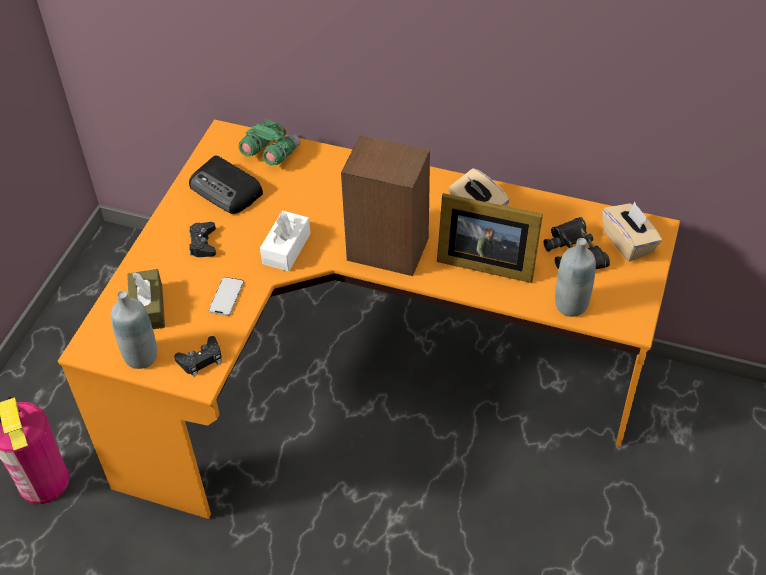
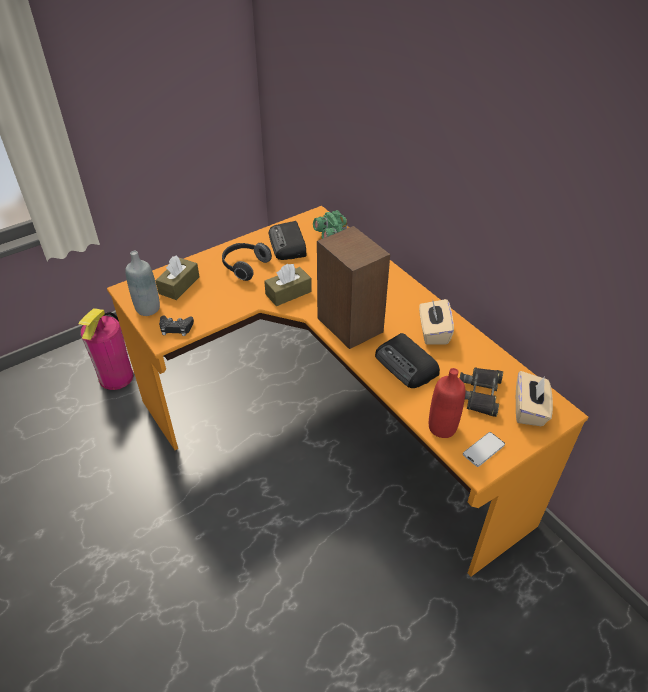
camera: 35 degrees right, 5 degrees down
black game controller [189,222,216,257] -> headphones [222,243,272,281]
phone [209,277,244,316] -> phone moved to [463,432,505,467]
white tissue box [260,211,311,271] -> brown tissue box [264,264,312,306]
picture frame [437,193,543,283] -> radio [375,333,440,388]
grey bottle [555,238,596,317] -> red bottle [429,368,465,438]

